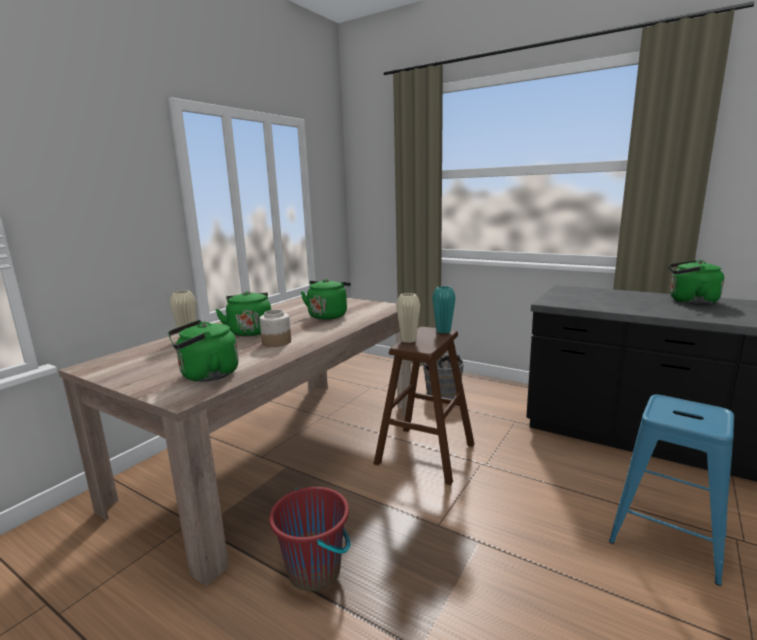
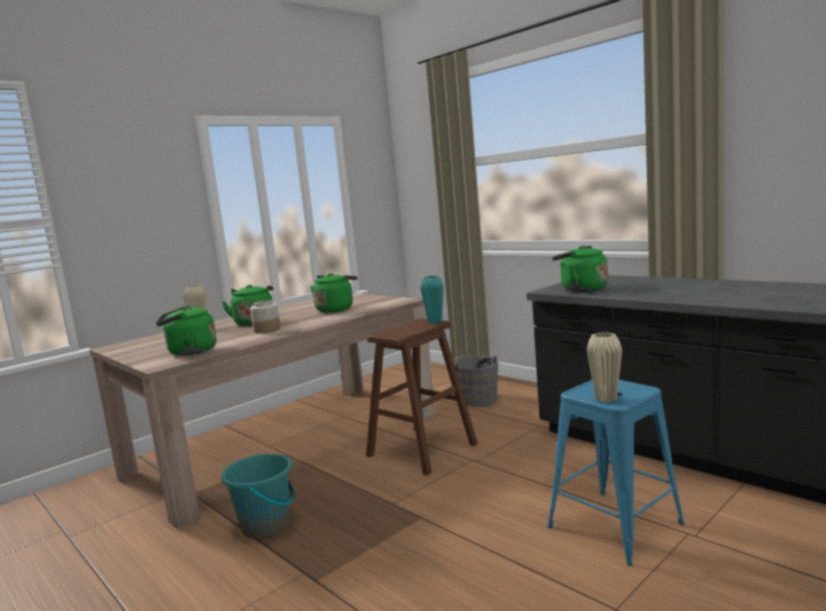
camera: 15 degrees right, 5 degrees down
red bucket [269,487,351,591] -> turquoise bucket [221,453,295,539]
beige vase [396,293,420,343] -> beige vase moved to [587,332,622,402]
green kettle [668,260,724,305] -> green kettle moved to [552,245,608,292]

